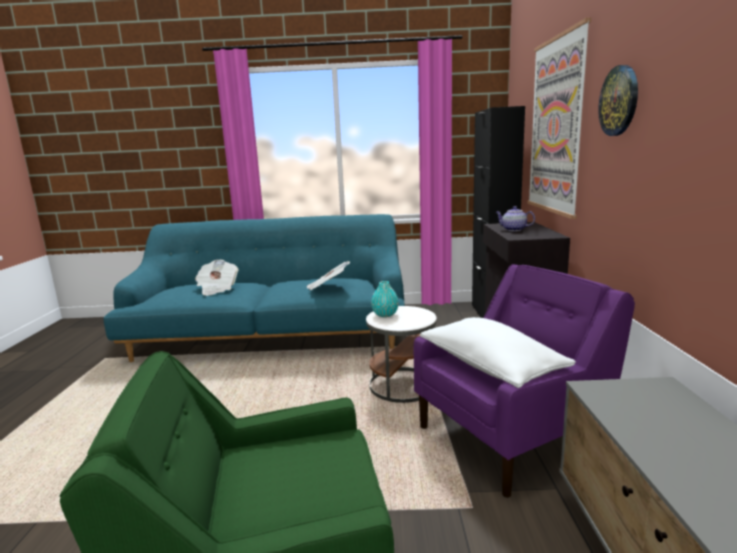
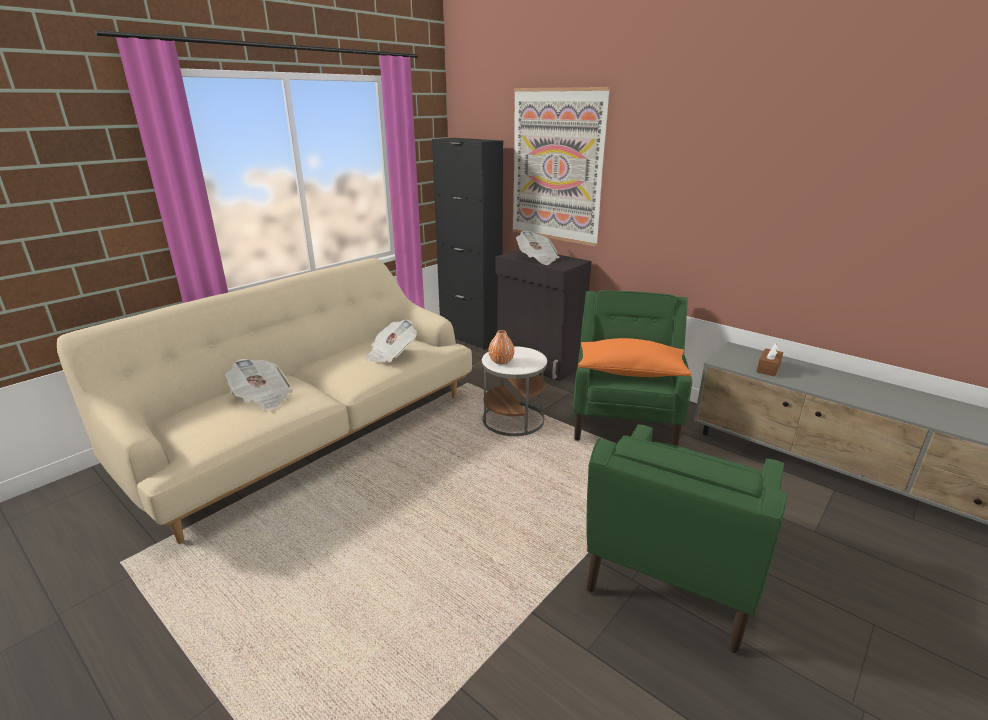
camera: 50 degrees left, 10 degrees up
turquoise sofa [104,214,405,362] -> beige sofa [57,258,472,544]
turquoise vase [371,281,399,317] -> orange vase [488,330,515,365]
purple armchair [413,264,635,498] -> green armchair [574,290,692,446]
white pillow [420,317,576,388] -> orange pillow [578,338,691,377]
teapot [496,206,535,231] -> newspaper [516,231,559,265]
wall clock [598,65,638,136] -> none
none -> brown tissue box [756,343,783,376]

